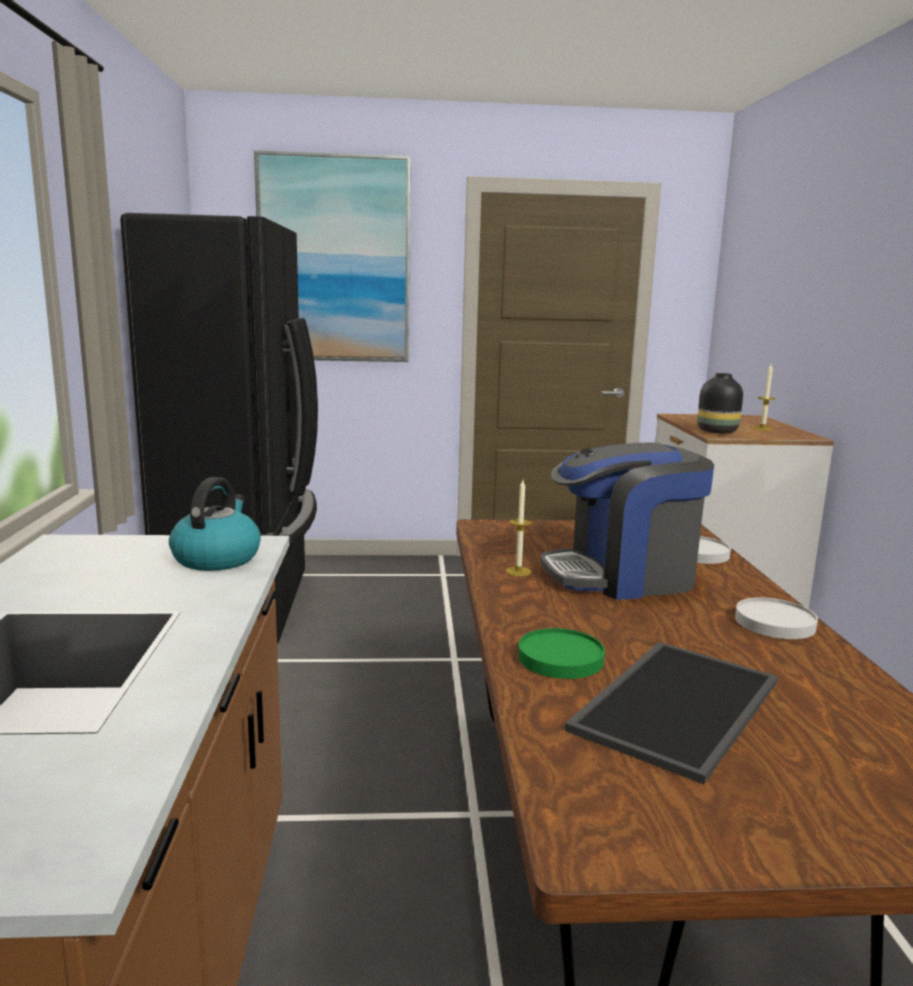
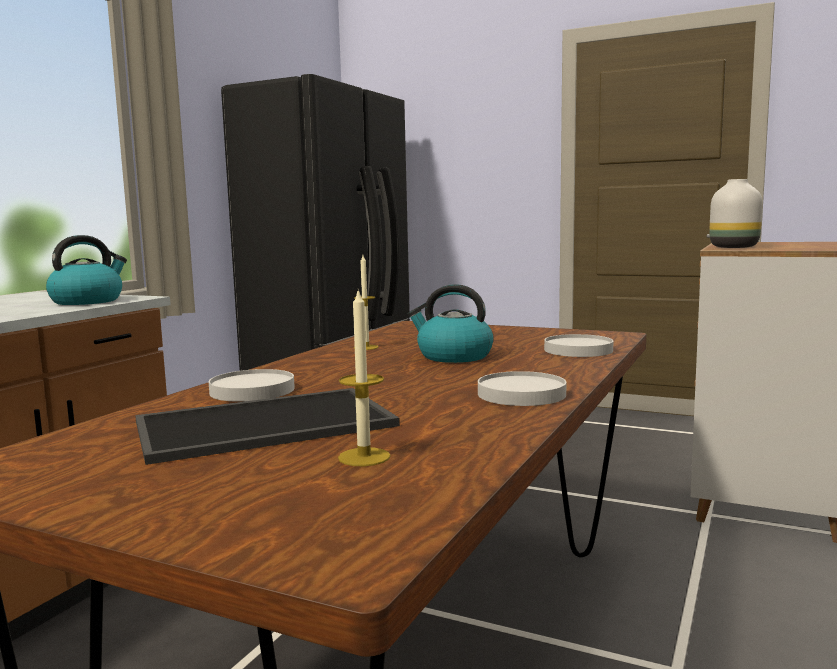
camera: 30 degrees right, 5 degrees down
picture [254,150,410,362] -> none
green plate [518,628,605,679] -> white plate [209,369,295,402]
coffee machine [540,442,714,600] -> kettle [408,284,494,363]
black vase [697,373,743,434] -> white vase [709,179,763,248]
candle [752,364,776,431] -> candle moved to [338,289,391,466]

